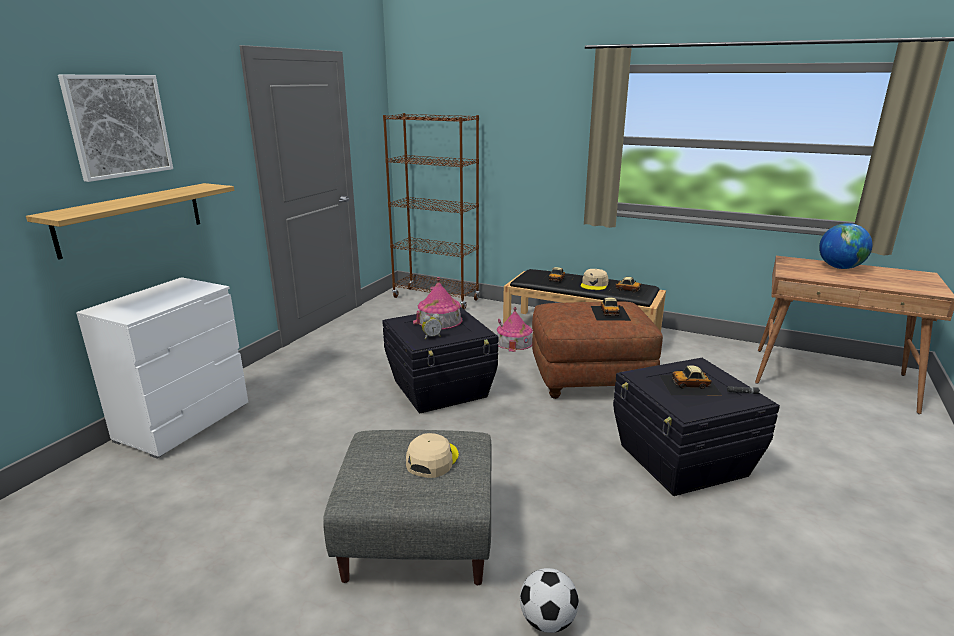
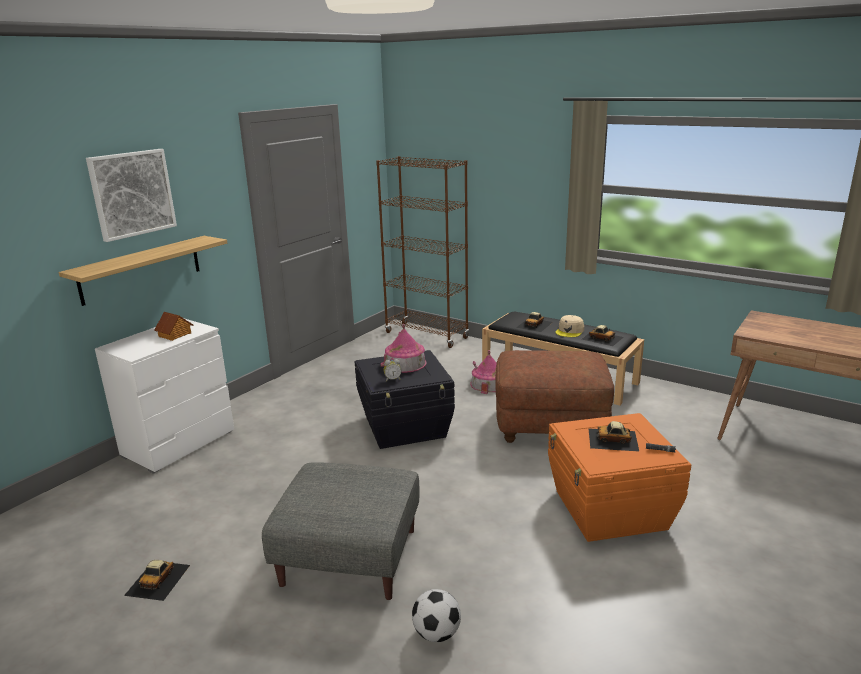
camera: 10 degrees right, 0 degrees up
beige cap [406,433,459,478] -> none
toy car [591,297,631,321] -> toy car moved to [124,560,190,601]
black storage box [613,358,780,496] -> orange storage box [548,413,691,542]
globe [819,223,872,269] -> none
none -> toy house [154,312,193,341]

